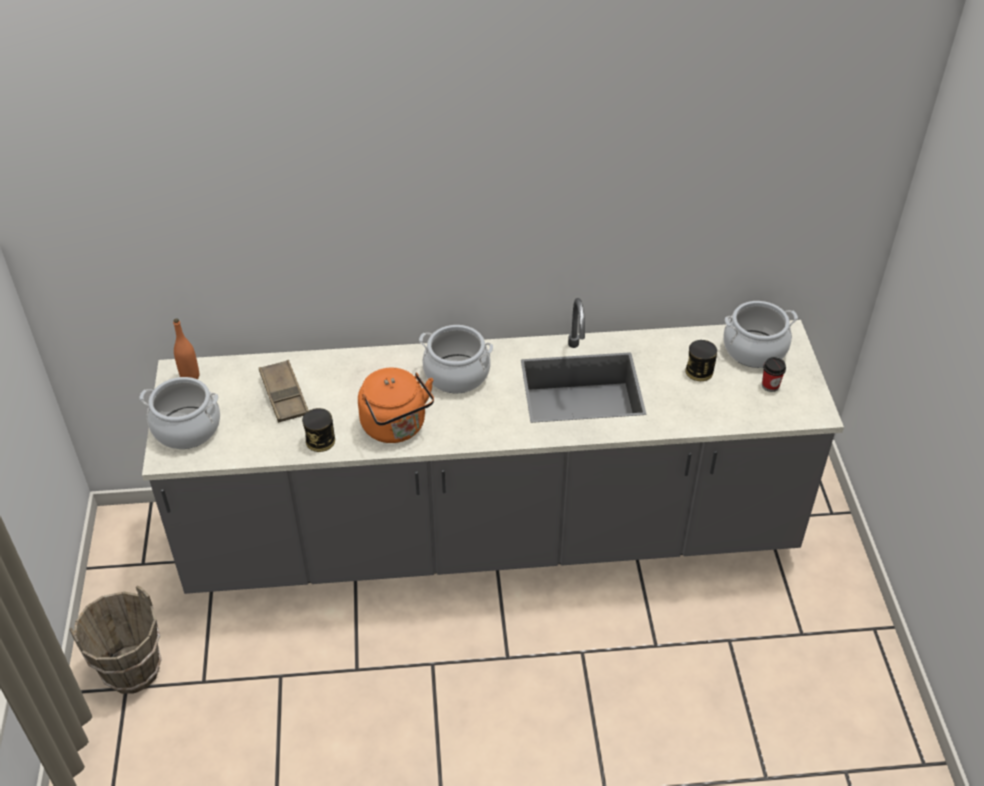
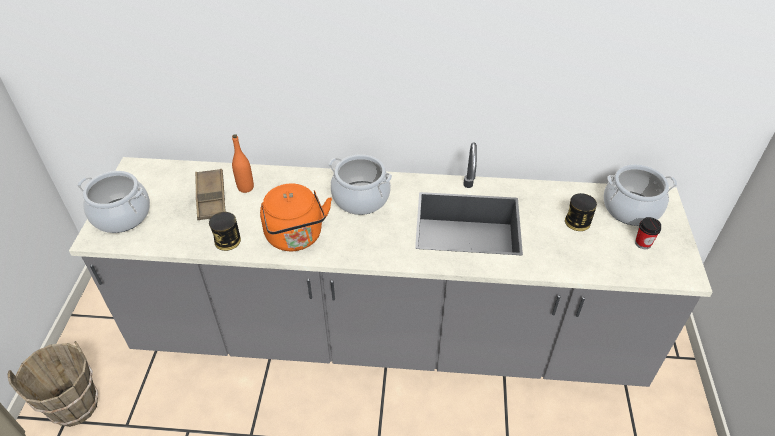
camera: 10 degrees right, 0 degrees up
orange bottle [173,318,199,379] -> orange bottle moved to [232,134,254,193]

